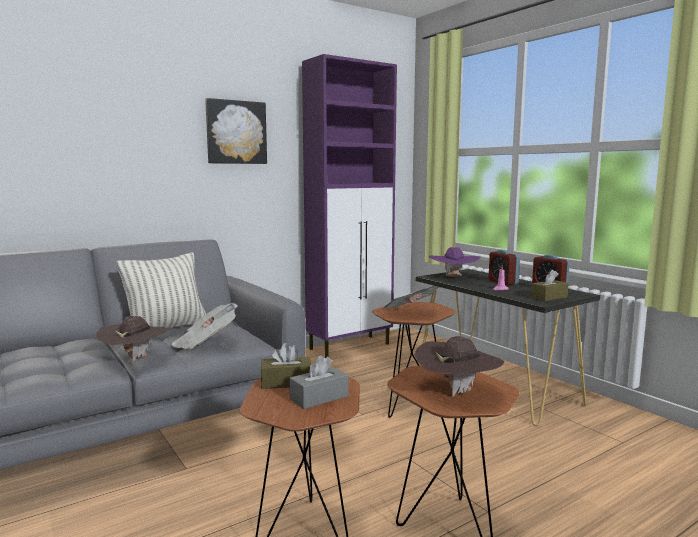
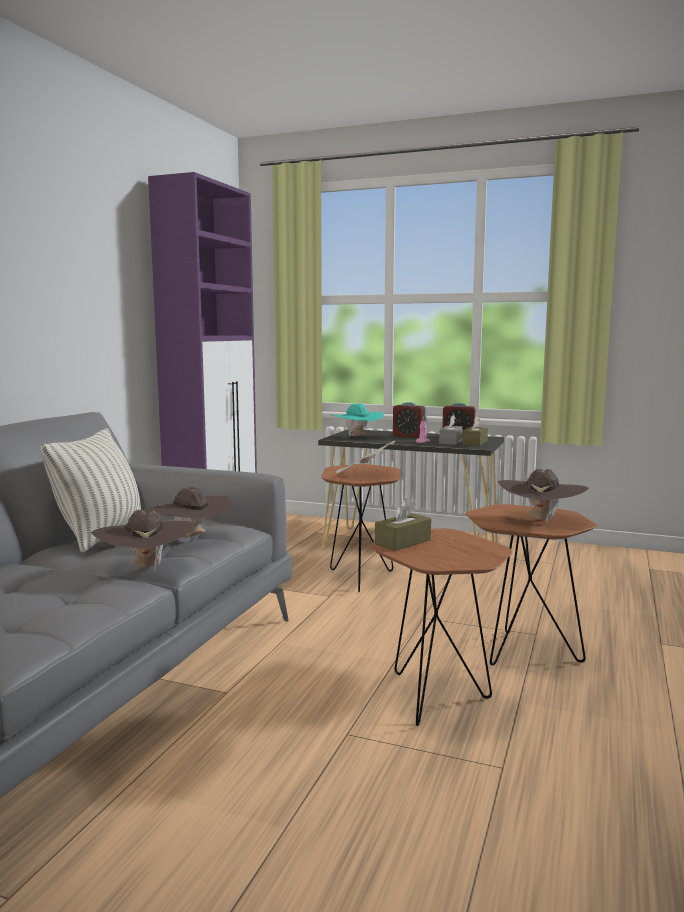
camera: 35 degrees left, 0 degrees up
newspaper [172,303,238,349] -> brown hat [148,487,232,537]
picture [205,98,267,164] -> none
grey tissue box [289,355,348,409] -> grey tissue box moved to [439,415,463,445]
purple hat [428,247,481,277] -> turquoise hat [331,404,384,436]

